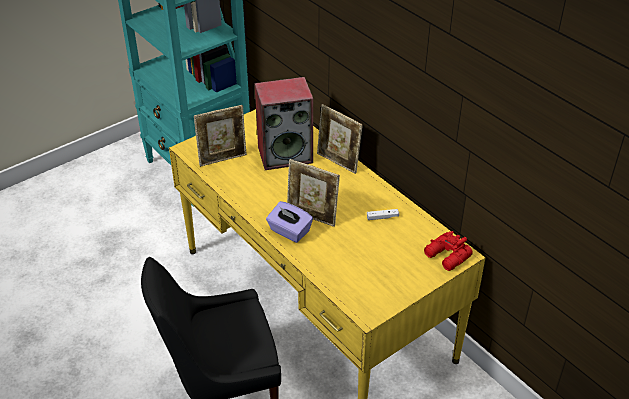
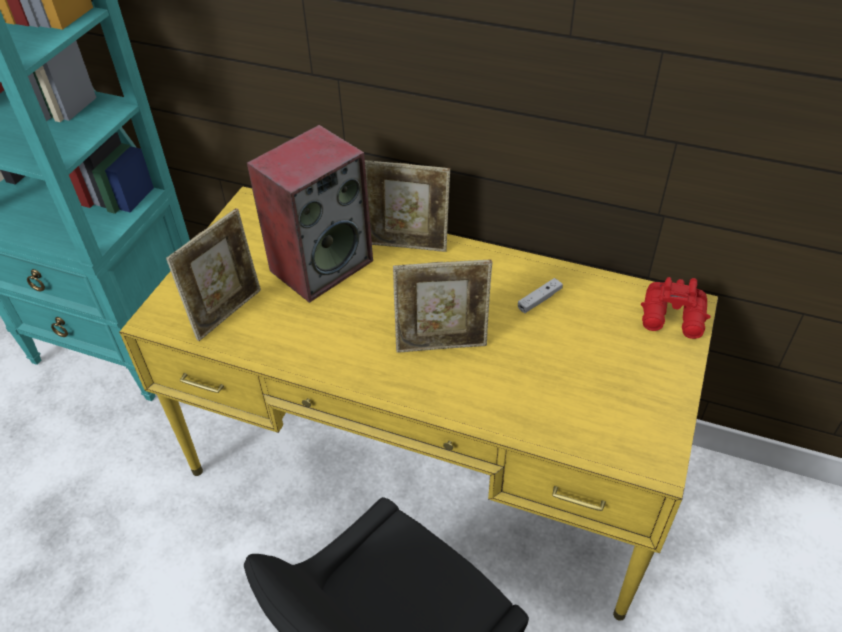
camera: 30 degrees left, 5 degrees up
purple tissue box [266,201,313,243] -> none

